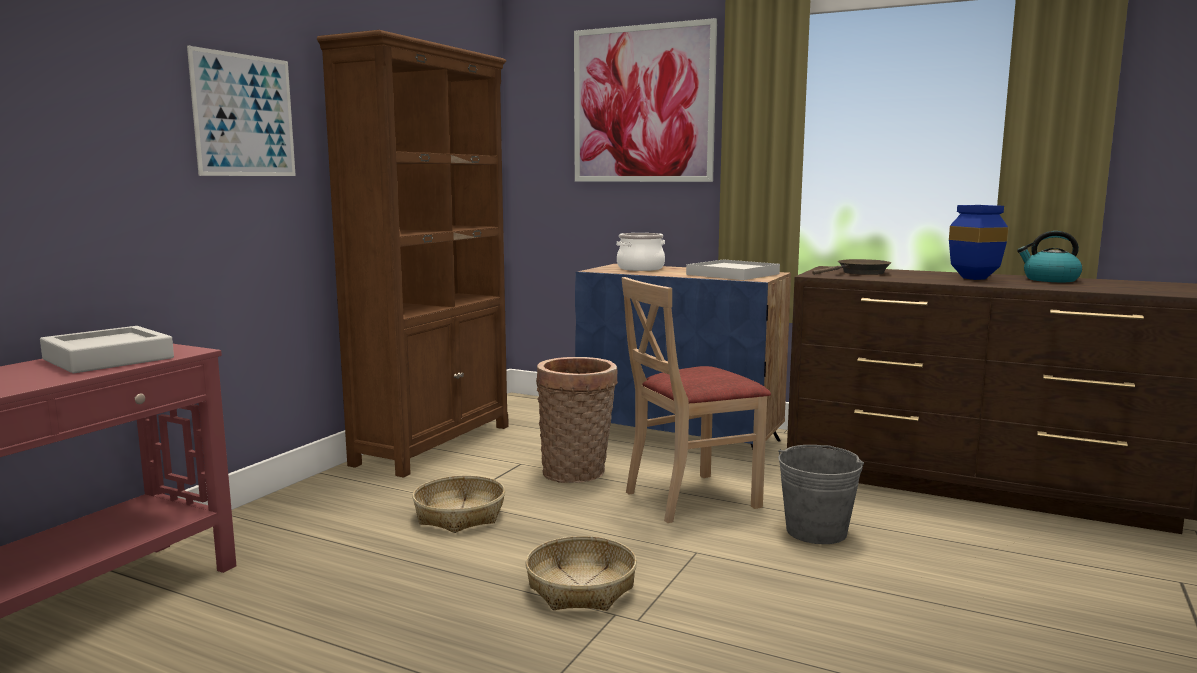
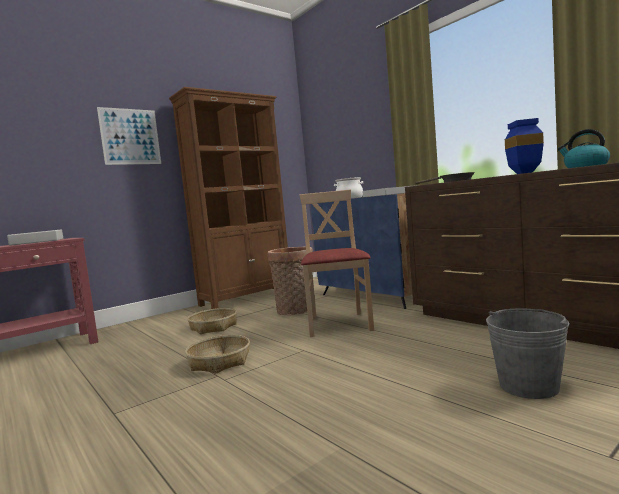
camera: 25 degrees right, 5 degrees down
picture [574,18,717,182] -> none
beige chair [622,277,771,523] -> beige chair turned 90 degrees clockwise [299,189,374,337]
grey bucket [778,445,864,544] -> grey bucket moved to [486,308,569,399]

